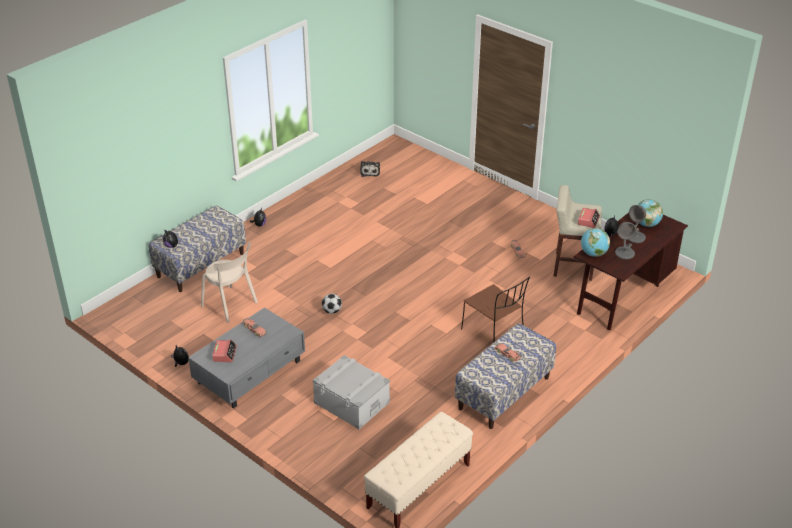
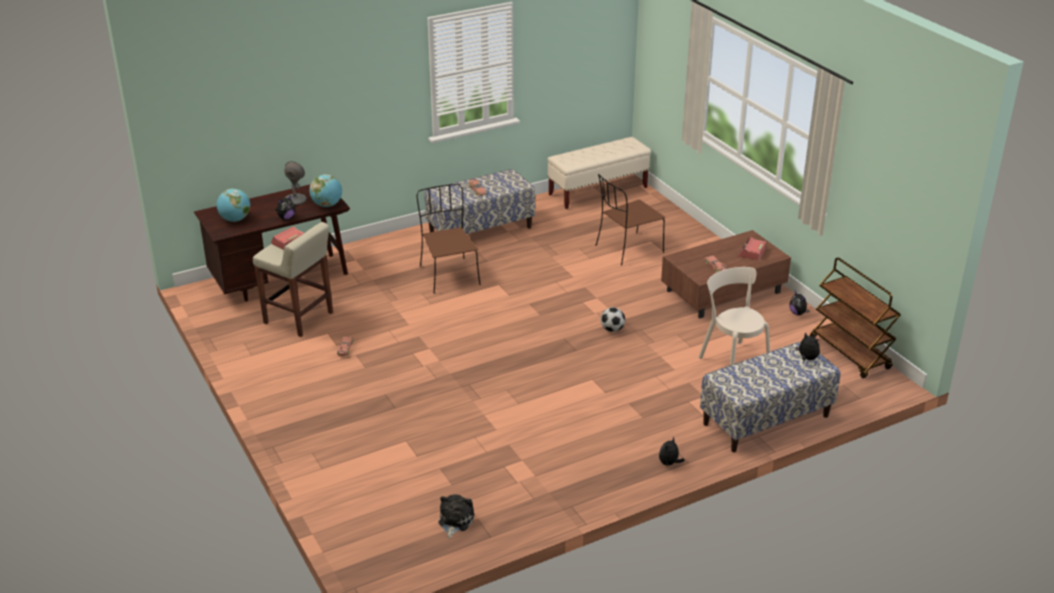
camera: 160 degrees left, 5 degrees down
grey coffee table [188,307,305,409] -> brown coffee table [661,230,791,319]
grey storage box [313,355,390,429] -> brown chair [596,174,665,266]
grey table lamp [627,205,646,243] -> none
none -> brown cart [810,257,901,378]

